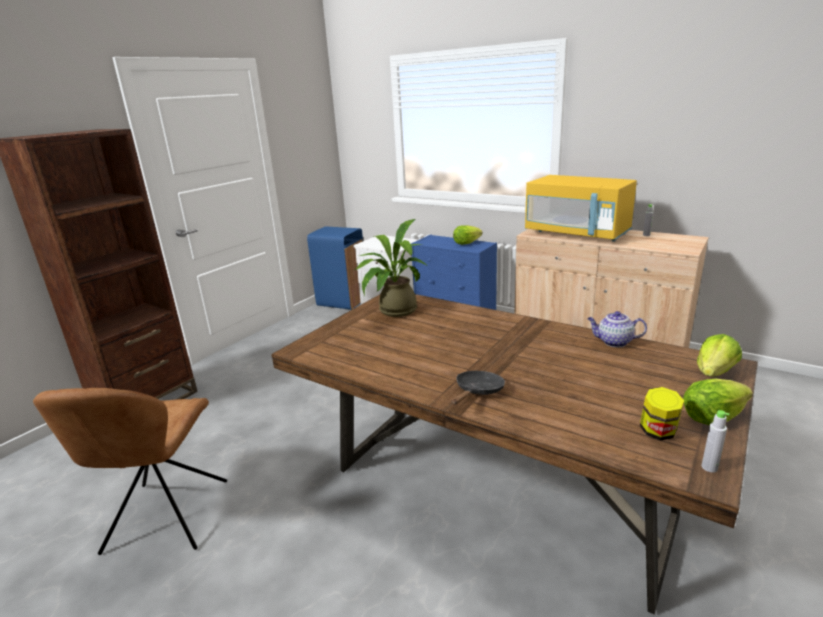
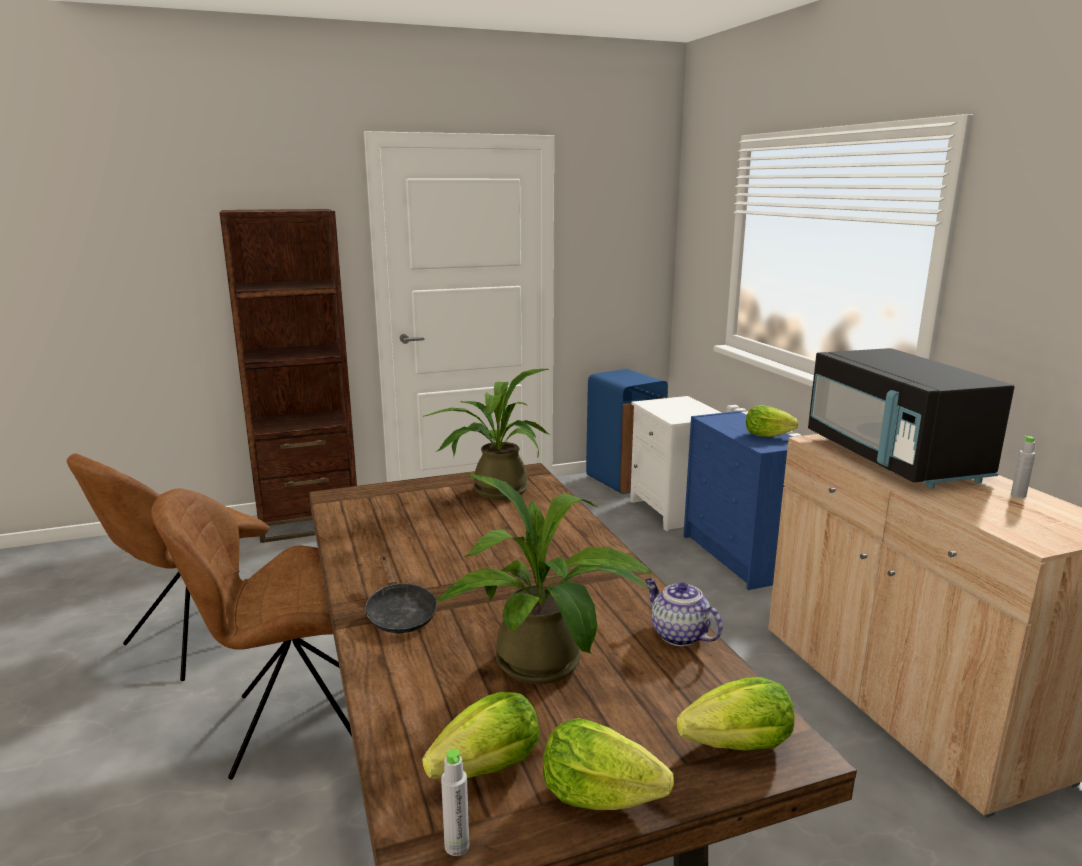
camera: 35 degrees right, 5 degrees down
black frying pan [452,371,505,405] -> black frying pan turned 90 degrees clockwise [364,556,437,633]
yellow microwave [525,175,637,242] -> black microwave [808,348,1014,488]
jar [640,387,684,441] -> lettuce [422,692,539,779]
none -> brown chair [152,489,352,779]
none -> potted plant [436,473,653,684]

